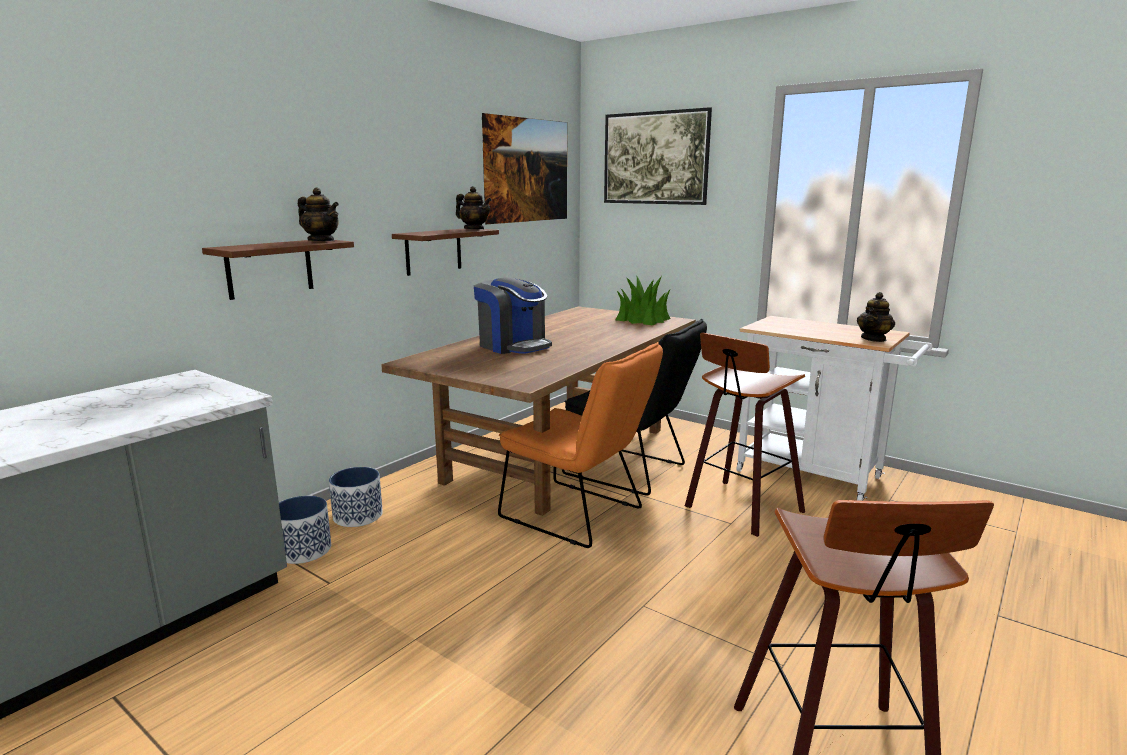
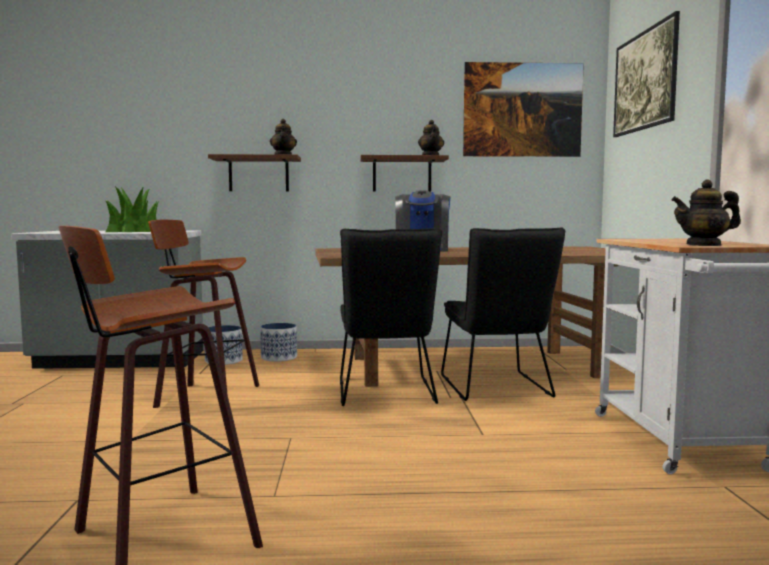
camera: 50 degrees right, 10 degrees down
orange chair [498,342,663,548] -> black chair [340,228,442,406]
potted plant [615,275,671,325] -> potted plant moved to [105,186,159,232]
stool [685,333,805,537] -> stool moved to [148,220,259,408]

